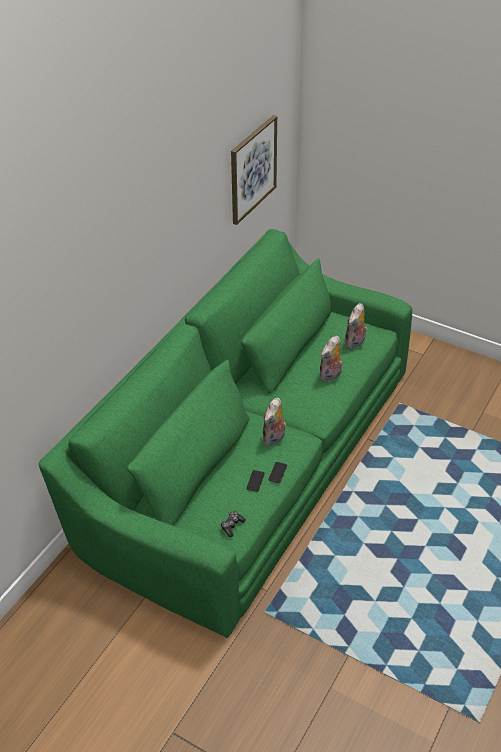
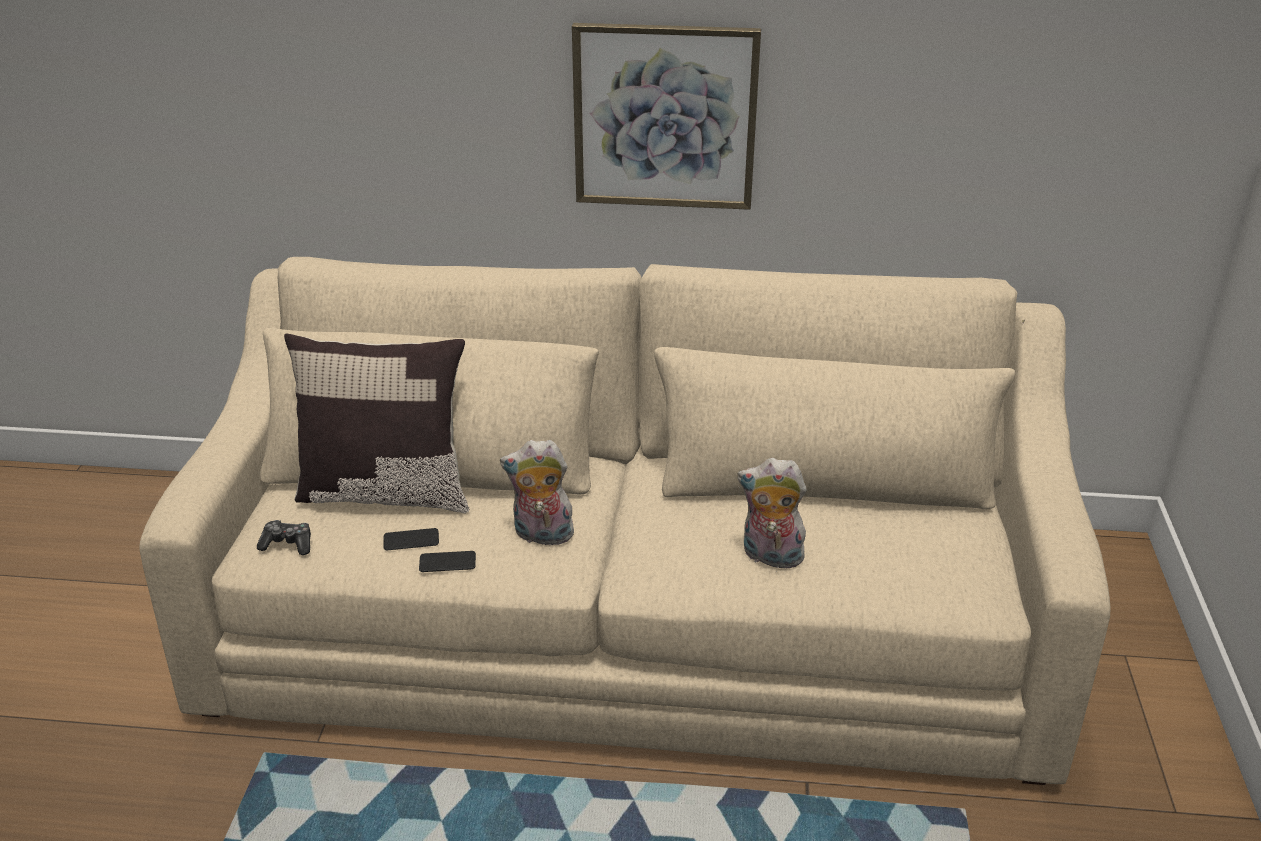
camera: 65 degrees right, 10 degrees down
green sofa [39,229,412,638] -> beige sofa [139,257,1110,785]
picture [231,115,277,225] -> picture moved to [572,23,761,210]
plush toy [344,303,368,350] -> none
none -> pillow [284,333,469,513]

